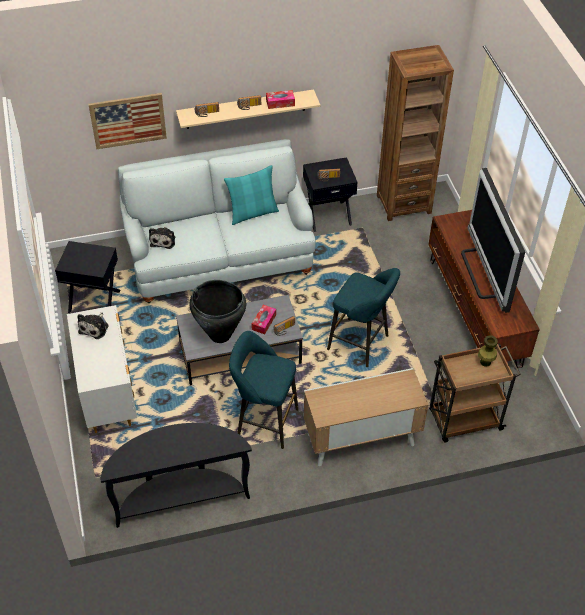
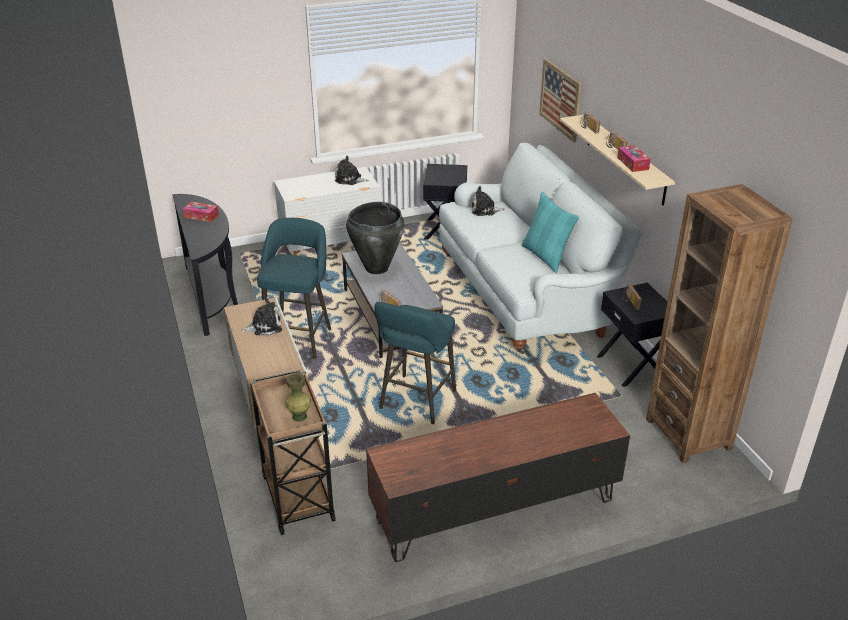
camera: 85 degrees right, 15 degrees down
tissue box [251,305,276,334] -> tissue box moved to [183,202,219,222]
television [461,168,525,313] -> none
none -> plush toy [241,298,282,335]

